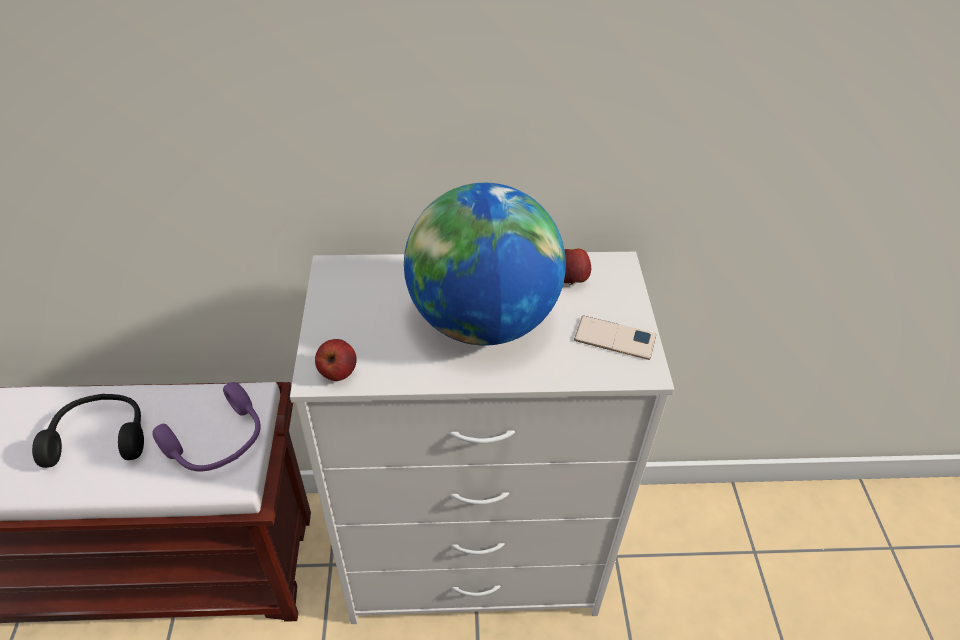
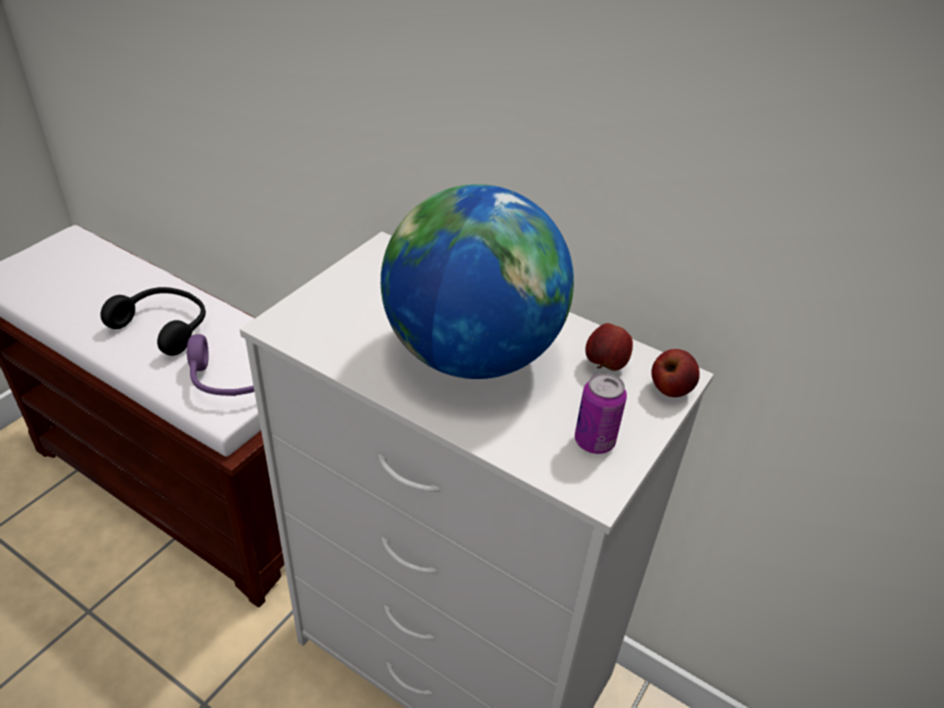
camera: 35 degrees right, 5 degrees down
apple [315,339,357,381] -> apple moved to [651,349,700,397]
phone [574,316,656,360] -> can [575,373,627,454]

